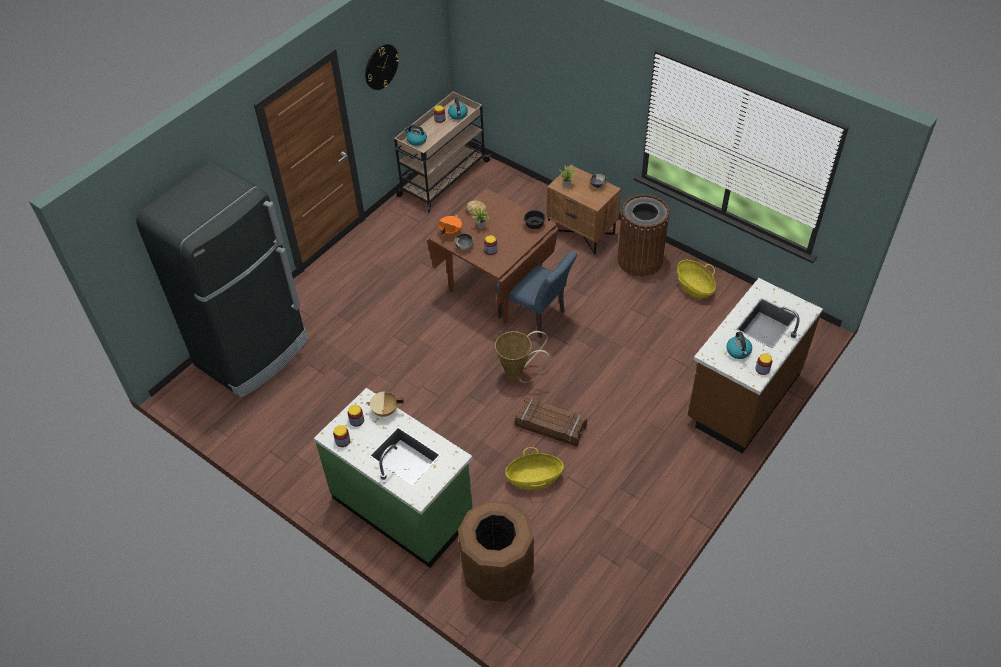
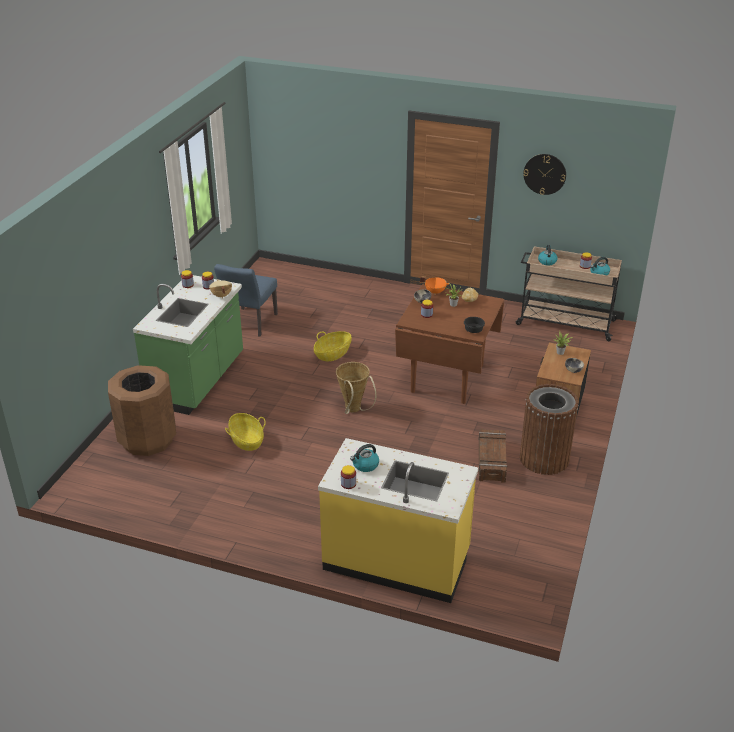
camera: 70 degrees right, 15 degrees down
black fridge [136,162,308,398] -> none
blue chair [496,251,577,338] -> blue chair moved to [214,264,278,336]
crate [515,398,587,447] -> crate moved to [479,429,507,483]
basket [677,260,716,299] -> basket moved to [314,331,352,361]
brown counter [688,278,823,453] -> yellow counter [318,438,478,603]

